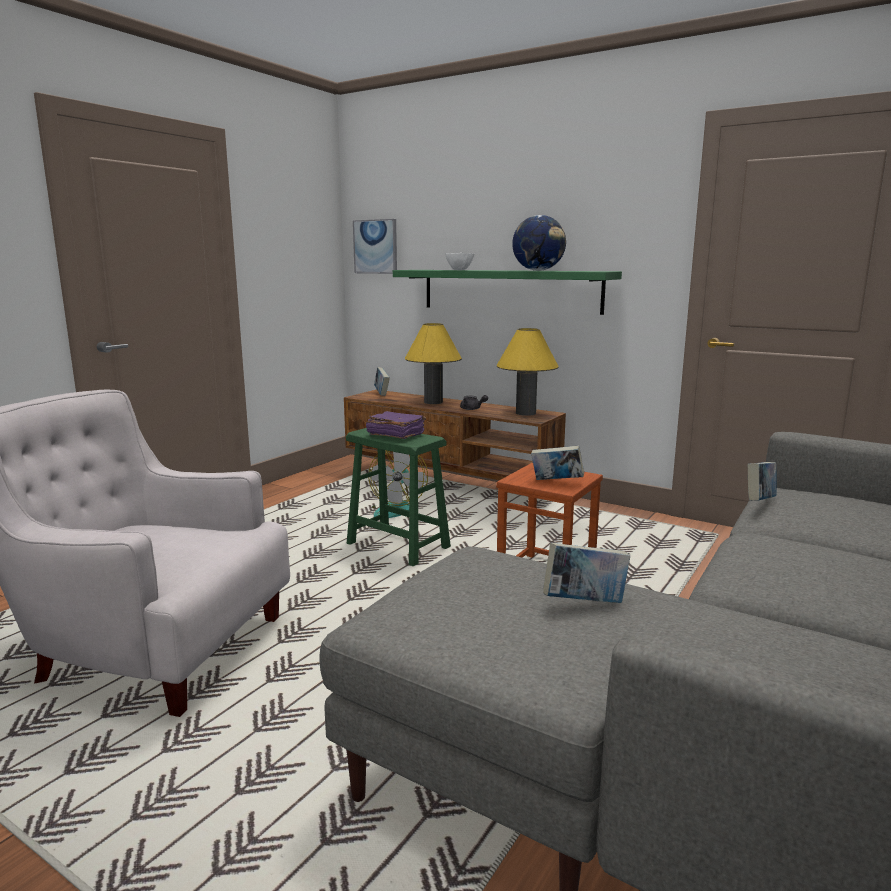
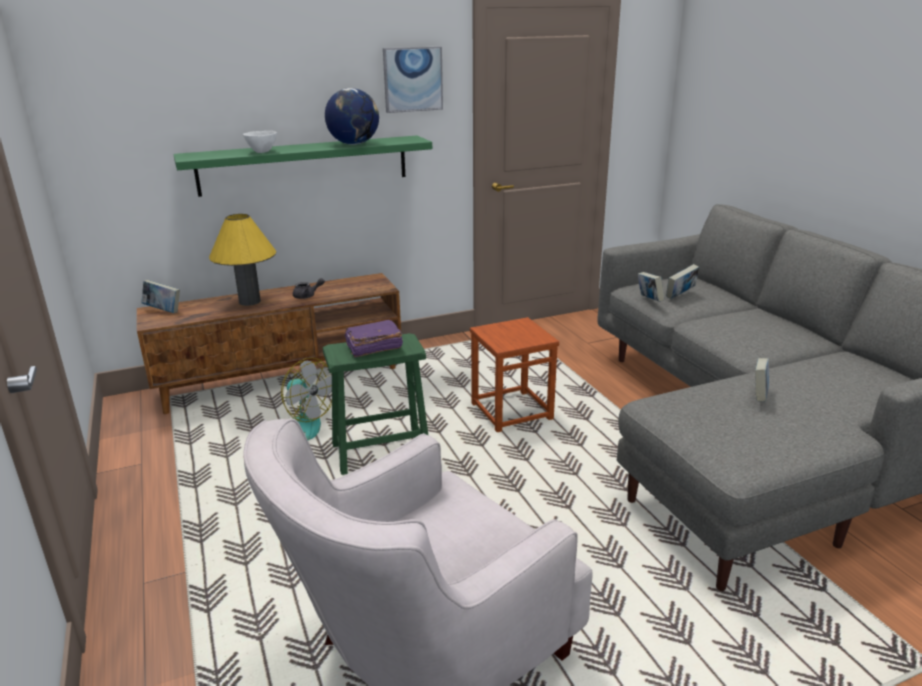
camera: 55 degrees left, 10 degrees up
picture [353,219,397,274] -> picture moved to [383,46,443,113]
yellow table lamp [497,328,559,416] -> none
book [531,446,584,480] -> book moved to [666,264,699,299]

